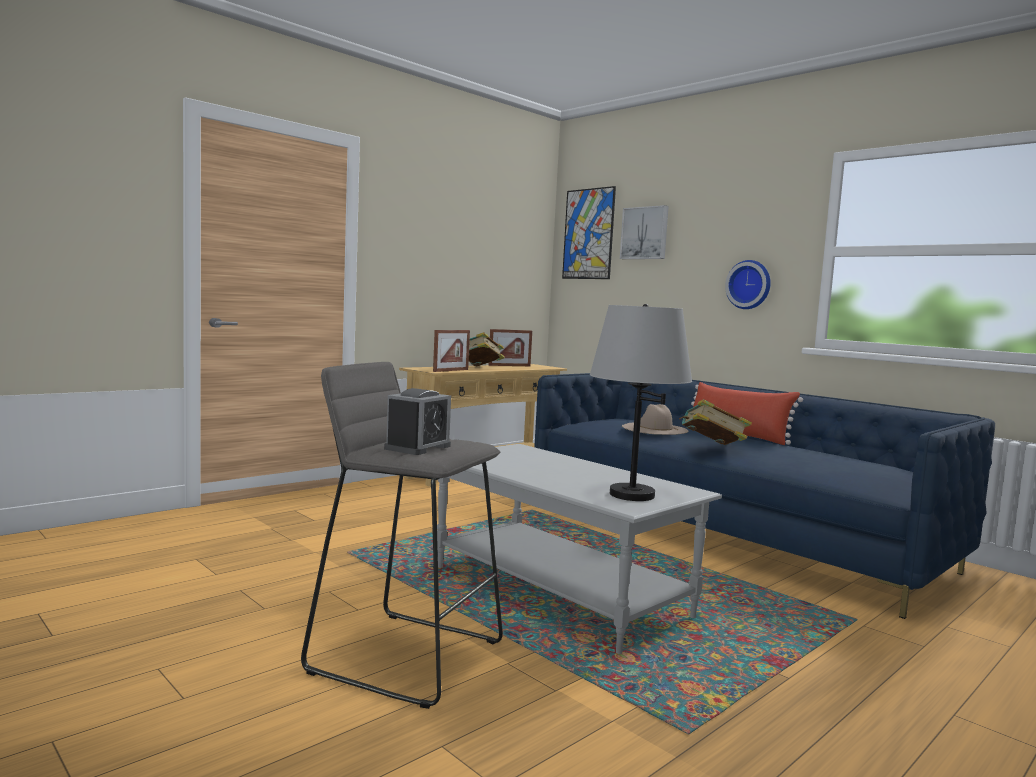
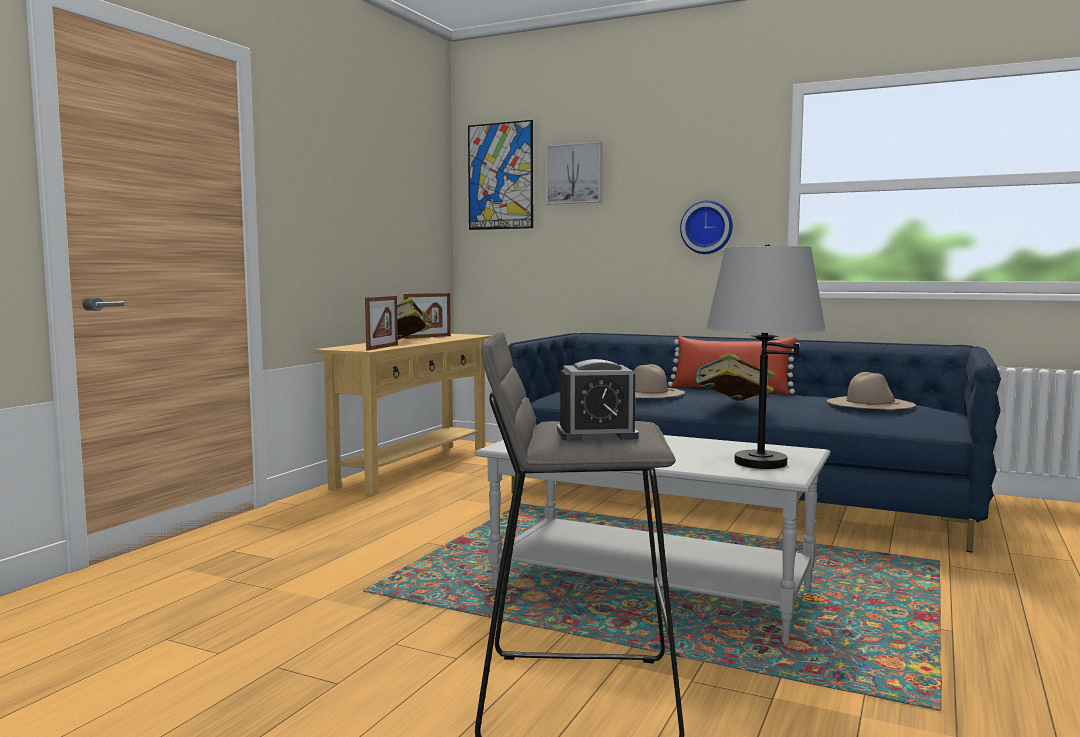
camera: 20 degrees left, 0 degrees up
alarm clock [384,388,451,455] -> alarm clock turned 75 degrees clockwise [557,359,639,441]
none -> beige hat [827,372,916,410]

